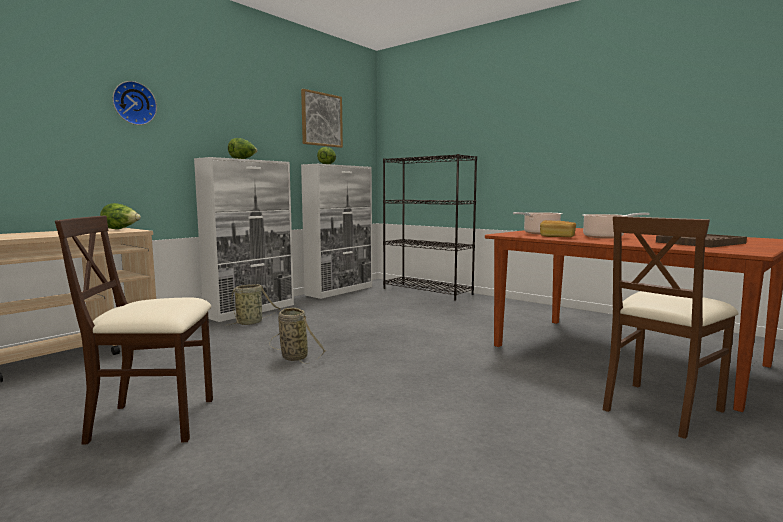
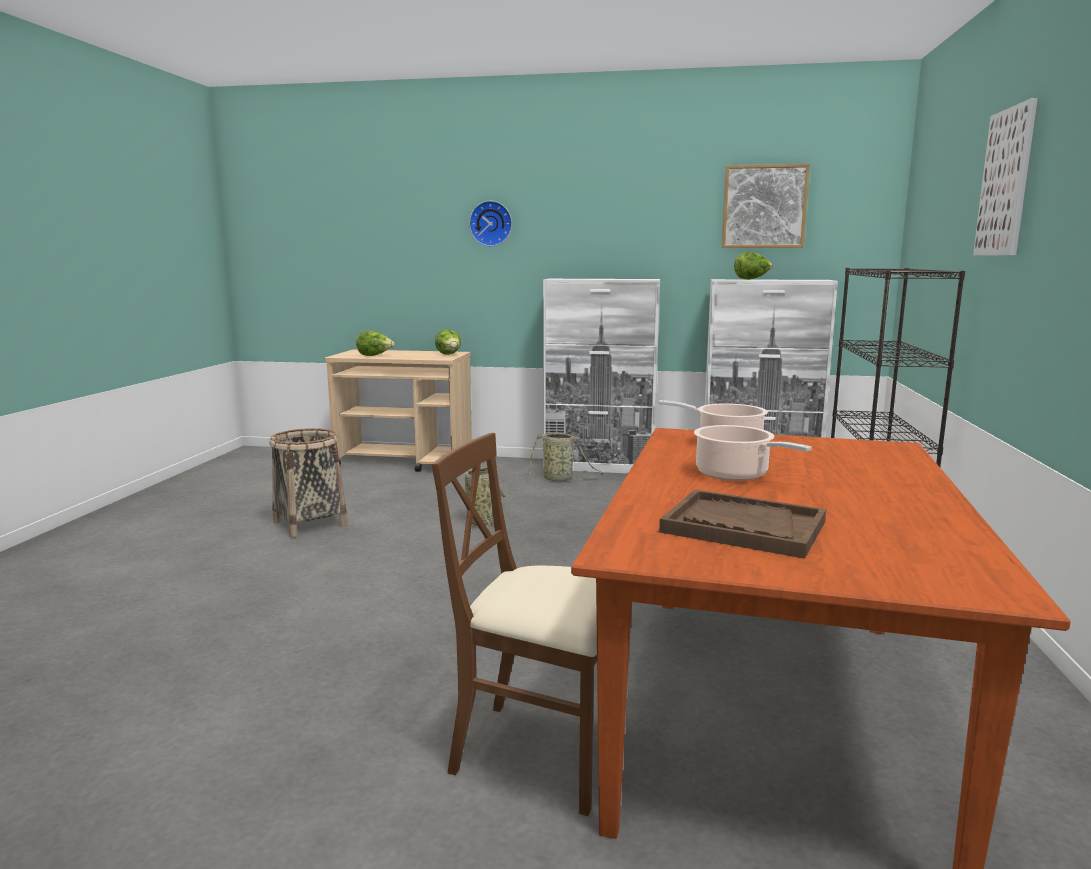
camera: 60 degrees right, 5 degrees up
beige chair [55,215,213,445] -> basket [269,428,348,537]
lettuce [228,138,257,159] -> lettuce moved to [356,330,394,356]
bread [540,220,576,237] -> none
none -> picture [973,98,1038,255]

